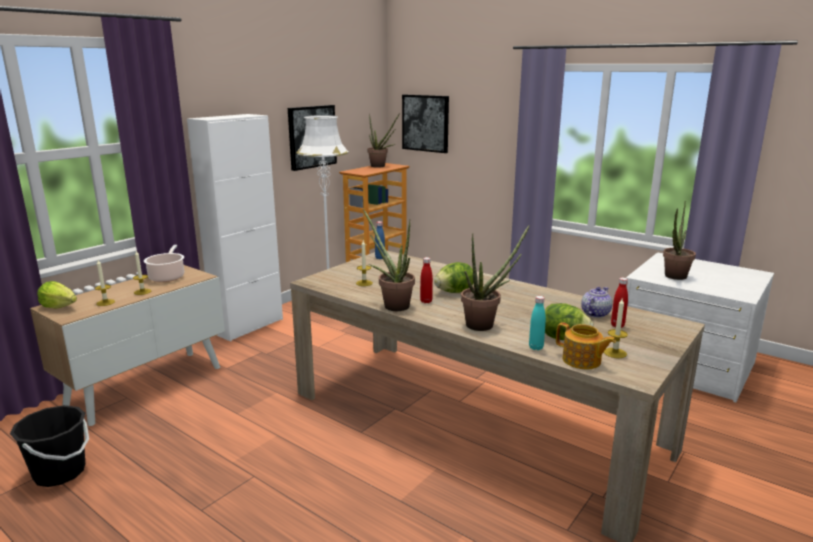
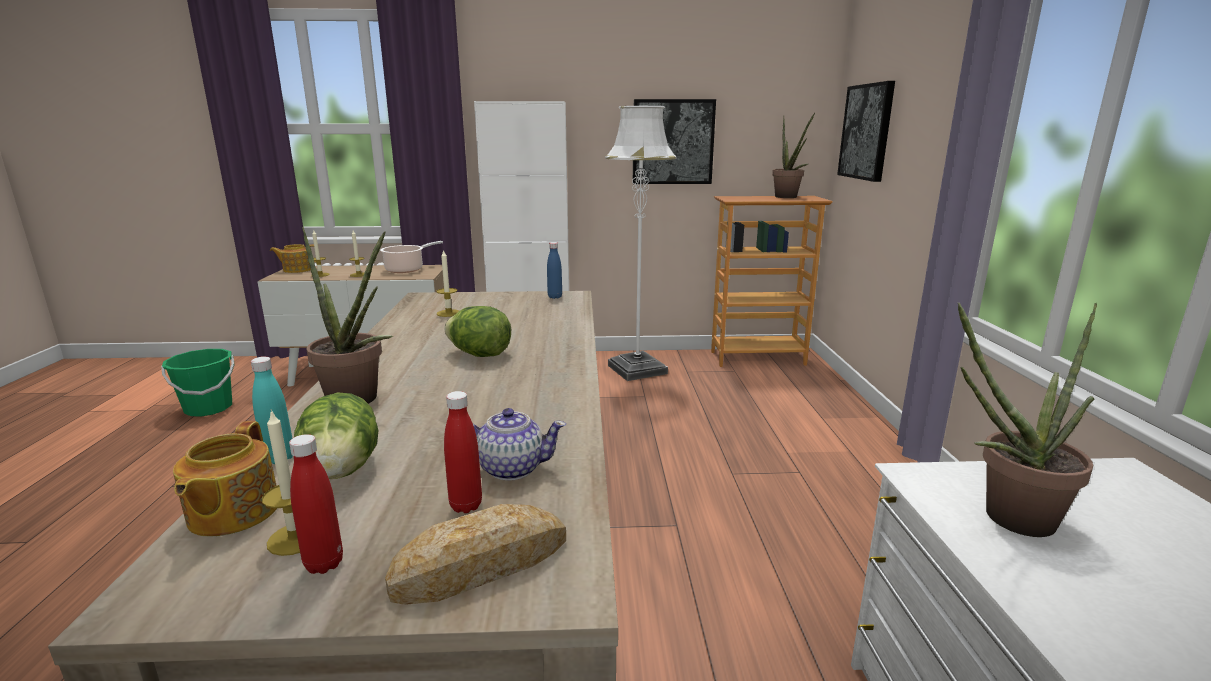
camera: 50 degrees right, 0 degrees up
black bucket [10,405,89,487] -> green bucket [161,349,235,416]
lettuce [37,281,77,309] -> teapot [270,244,316,273]
potted plant [363,209,415,311] -> none
red bottle [420,257,433,303] -> red bottle moved to [289,434,343,574]
none -> bread [385,504,566,605]

